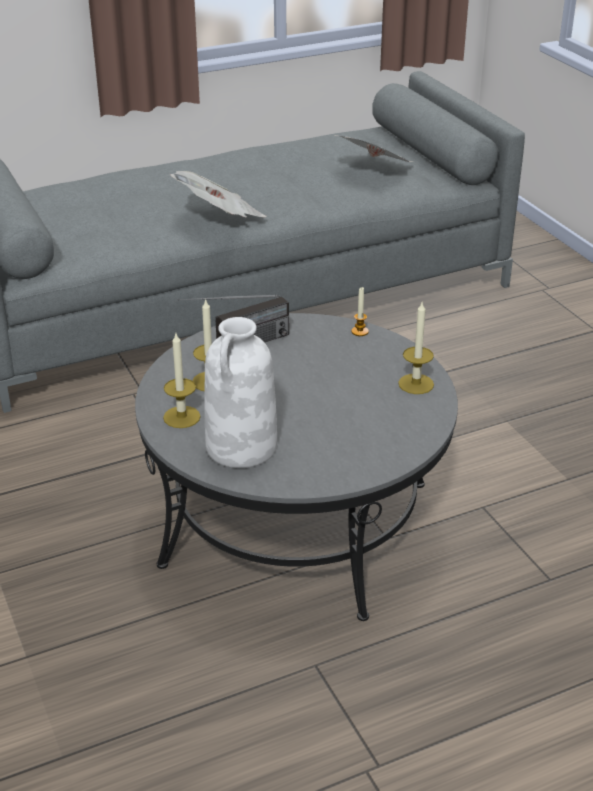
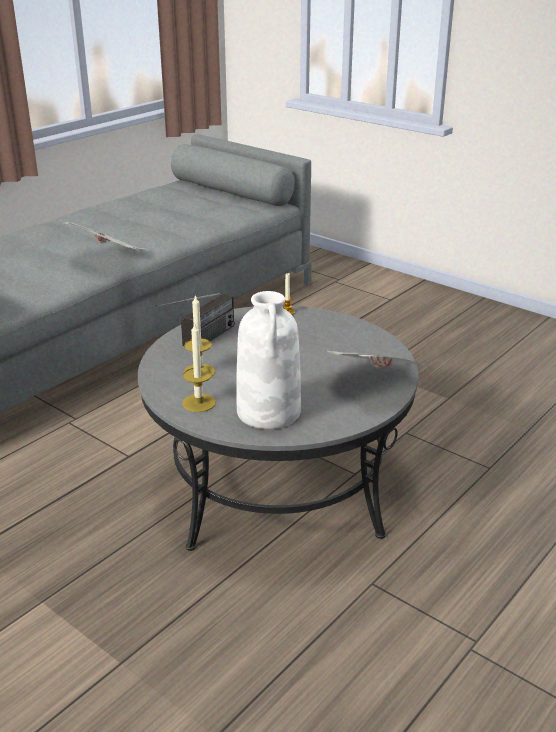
camera: 25 degrees left, 5 degrees down
newspaper [334,135,413,162] -> newspaper moved to [327,351,430,369]
candle [398,302,434,394] -> none

